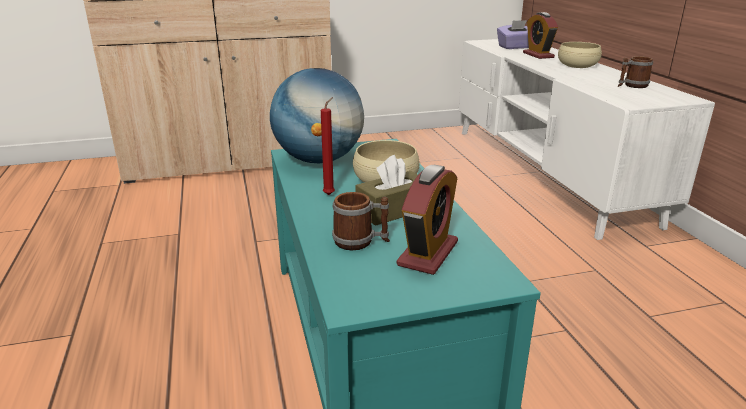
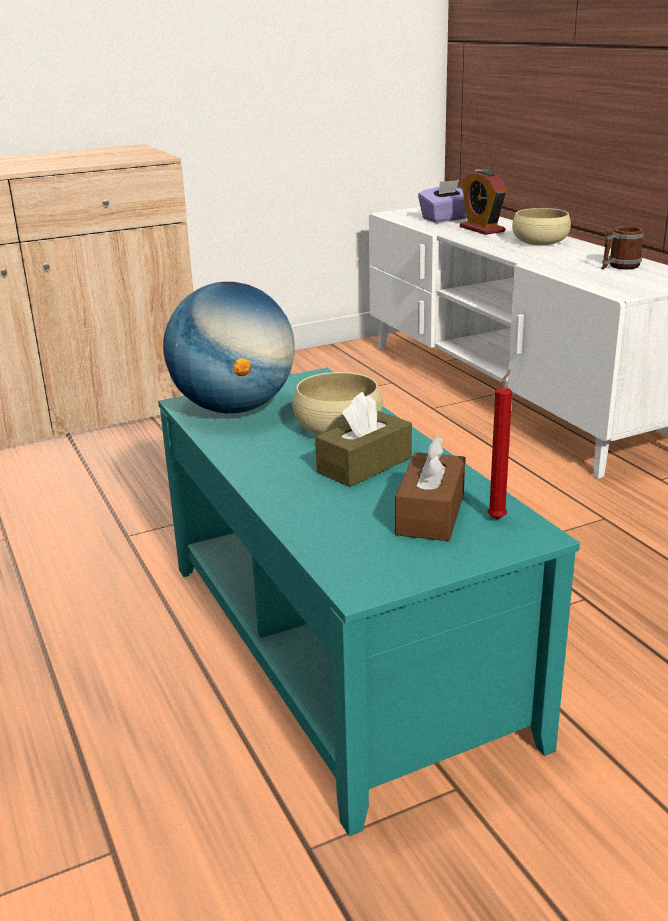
camera: 10 degrees left, 0 degrees up
red candle [321,97,335,195] -> red candle moved to [488,370,512,519]
mug [332,192,390,250] -> none
alarm clock [397,165,458,275] -> brown tissue box [395,436,465,541]

